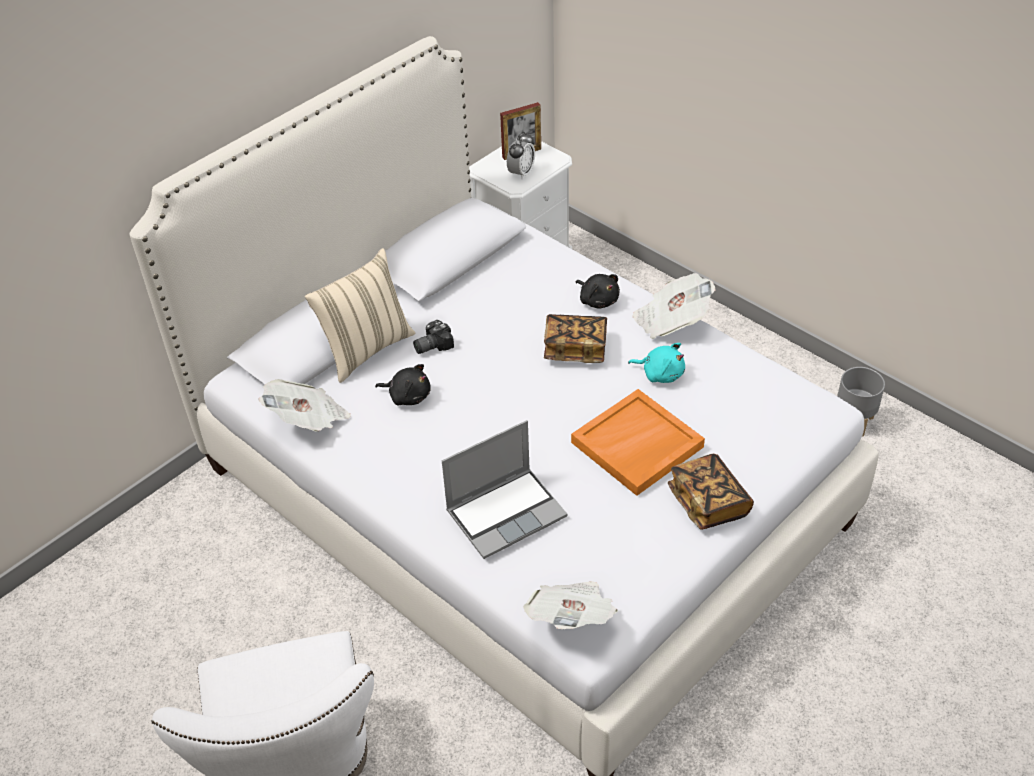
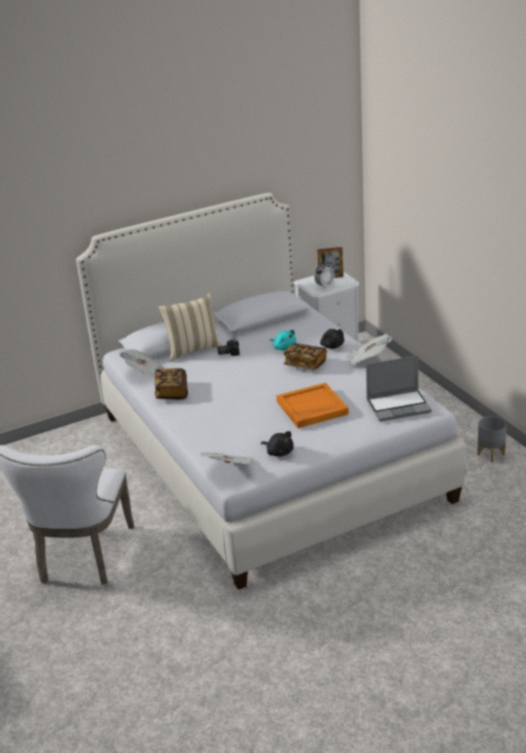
camera: 20 degrees right, 15 degrees down
black plush toy [375,364,431,406] -> black plush toy moved to [261,431,294,457]
laptop [442,420,567,559] -> laptop moved to [366,355,432,421]
turquoise plush toy [628,343,685,383] -> turquoise plush toy moved to [270,330,296,351]
book [668,454,754,530] -> book moved to [155,368,188,400]

